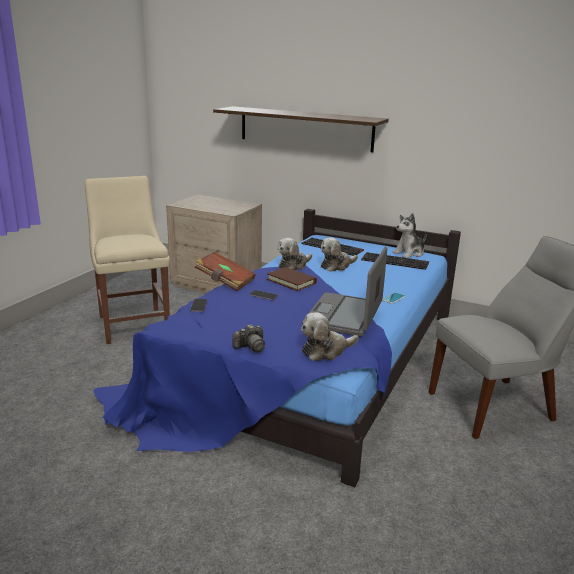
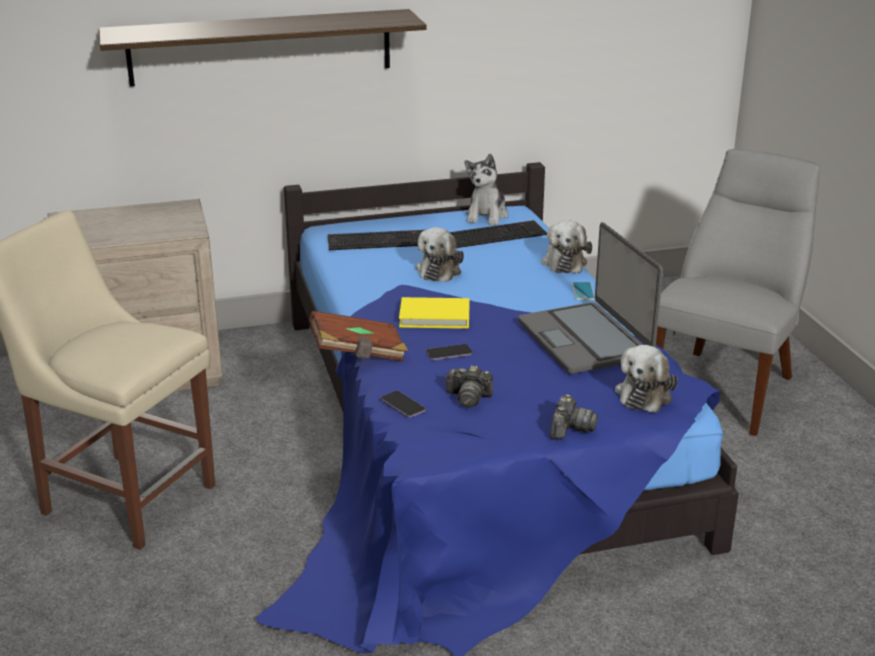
camera: 40 degrees left, 5 degrees up
brown book [267,267,317,291] -> yellow book [399,297,470,329]
plush toy [277,238,312,270] -> plush toy moved to [541,220,592,273]
none -> camera [445,365,493,408]

